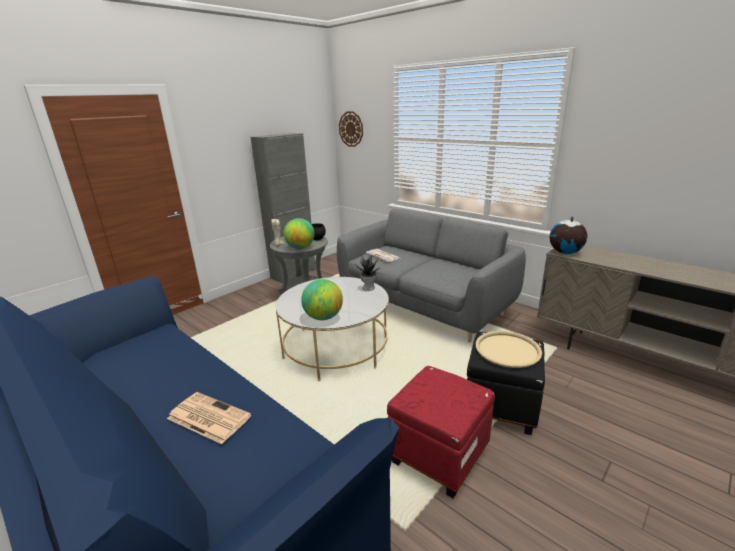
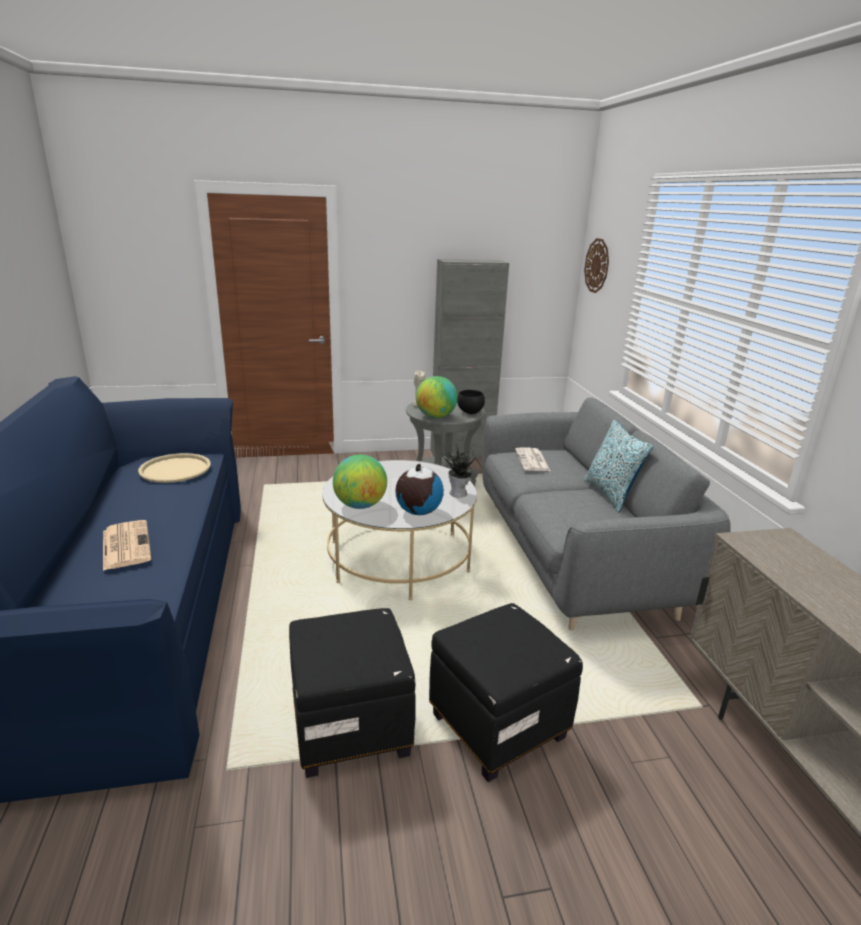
camera: 35 degrees right, 0 degrees up
red ottoman [387,366,495,498] -> black ottoman [289,608,416,778]
beige tray [476,331,542,368] -> beige tray moved to [138,453,211,483]
globe [549,216,587,254] -> globe moved to [395,464,444,515]
none -> pillow [584,420,654,513]

